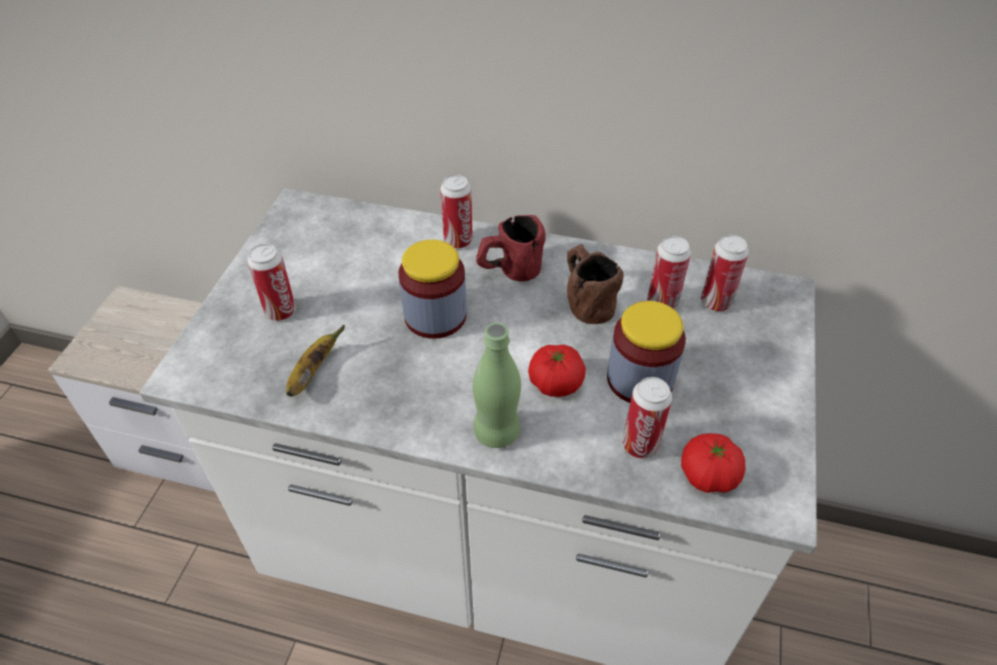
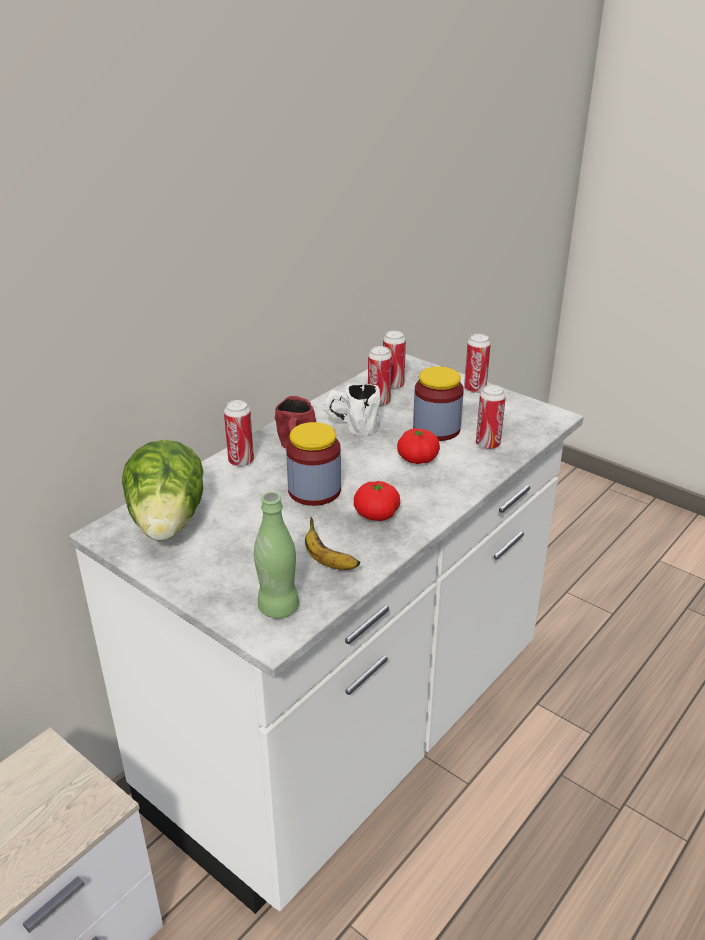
camera: 65 degrees left, 15 degrees down
can [248,244,296,321] -> can moved to [464,334,491,393]
green bottle [473,323,521,448] -> green bottle moved to [254,492,299,619]
brown mug [567,244,623,324] -> white mug [323,384,380,436]
tomato [681,433,745,493] -> tomato moved to [354,481,400,521]
none -> lettuce [122,440,204,541]

